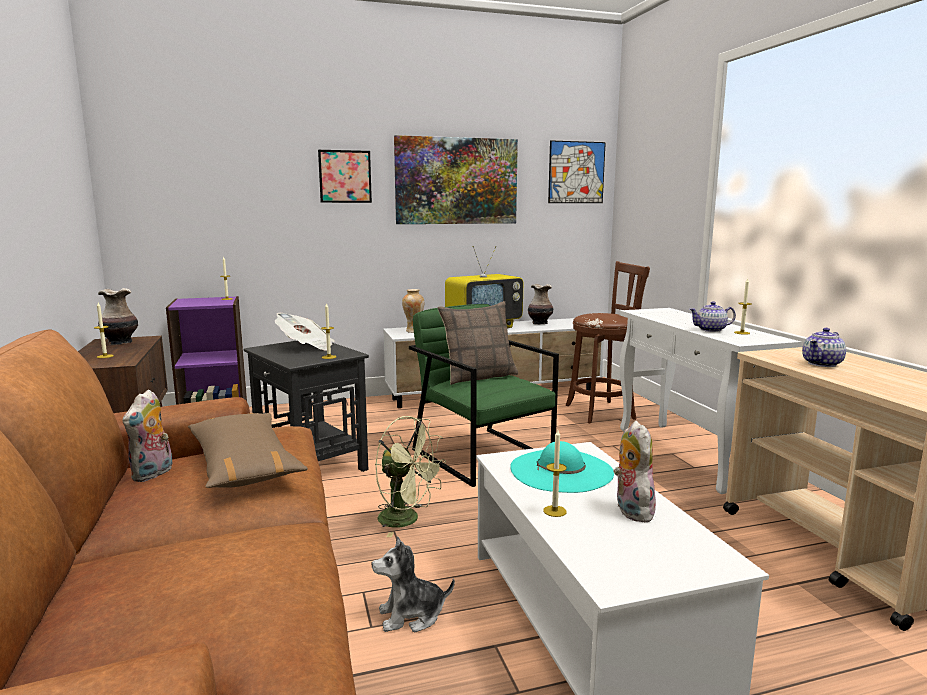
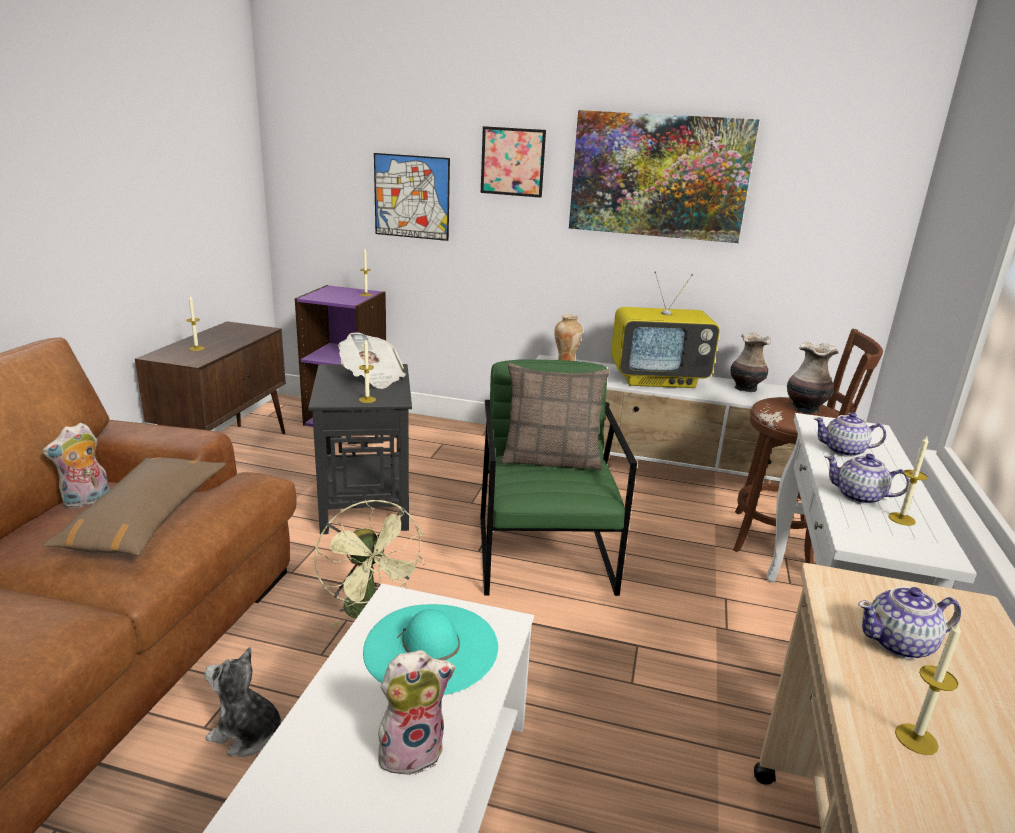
camera: 30 degrees right, 10 degrees up
vase [98,288,138,345] -> vase moved to [787,342,839,414]
candle [543,430,567,517] -> candle moved to [895,622,961,755]
picture [548,140,606,203] -> picture moved to [374,153,450,241]
plush toy [613,421,656,522] -> plush toy turned 45 degrees clockwise [378,650,455,775]
none -> teapot [814,412,886,457]

